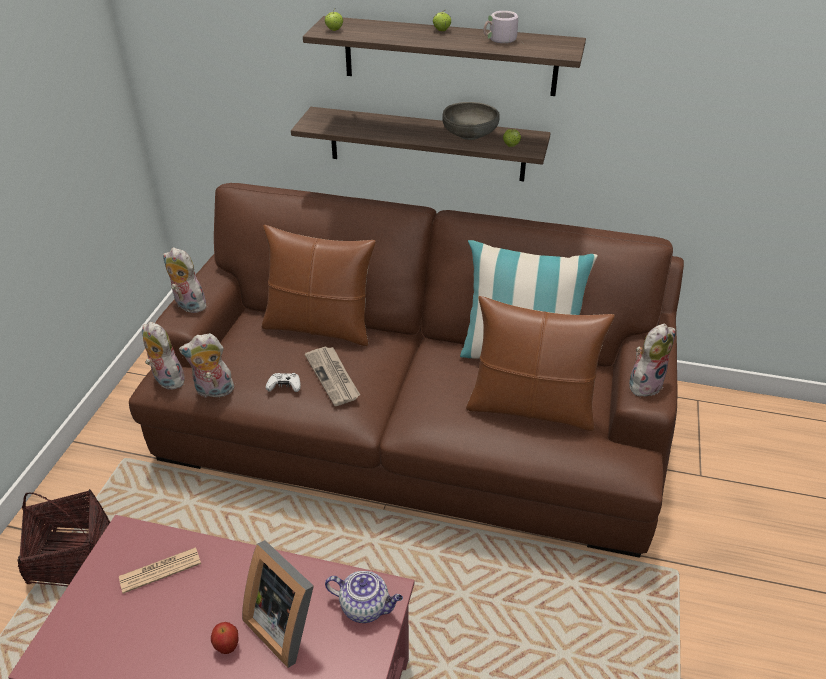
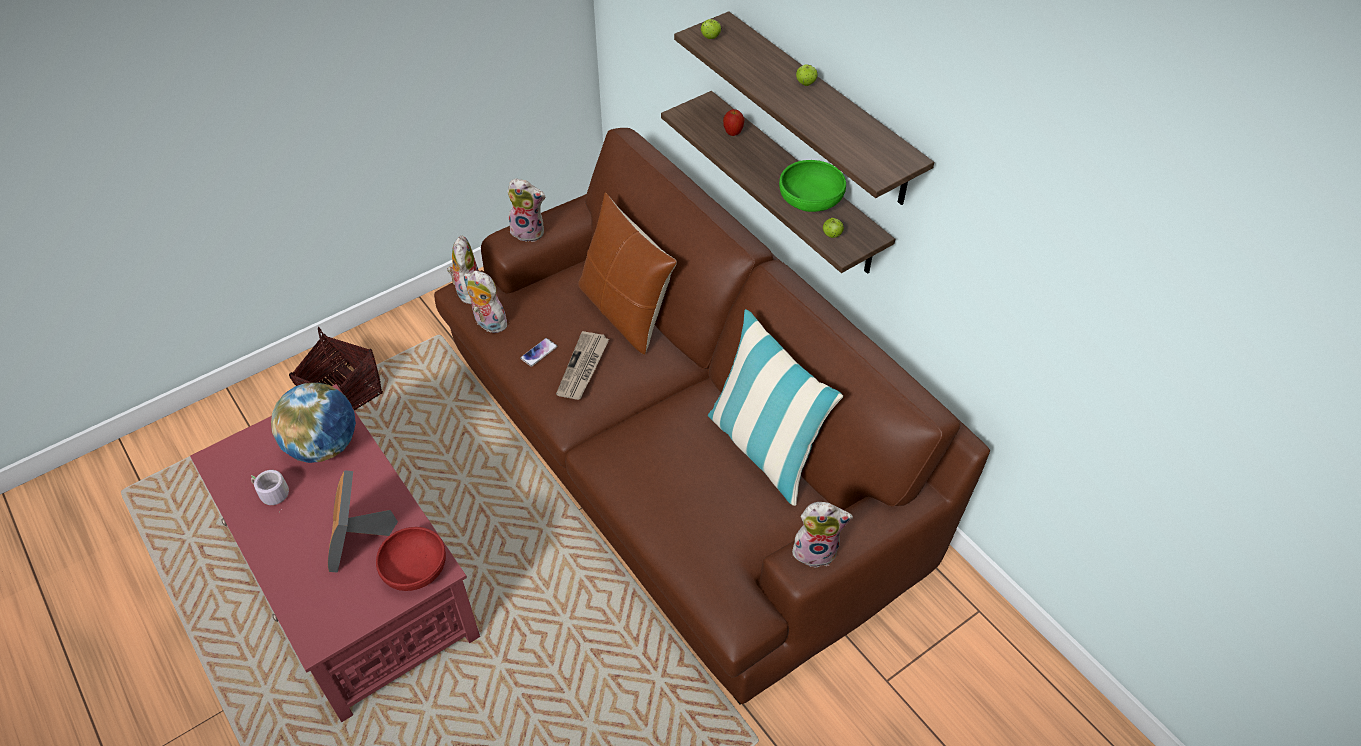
camera: 40 degrees right, 10 degrees up
newspaper [119,547,201,594] -> globe [271,383,356,463]
plush toy [163,247,208,313] -> plush toy turned 120 degrees clockwise [507,178,545,242]
apple [211,622,239,654] -> apple moved to [723,109,744,136]
white game controller [266,373,300,392] -> phone [520,338,557,367]
teapot [325,571,403,623] -> red bowl [376,527,446,591]
grey bowl [442,102,500,140] -> green bowl [779,160,846,212]
brown pillow [466,296,615,431] -> none
grey mug [484,11,524,44] -> grey mug moved to [251,470,289,511]

